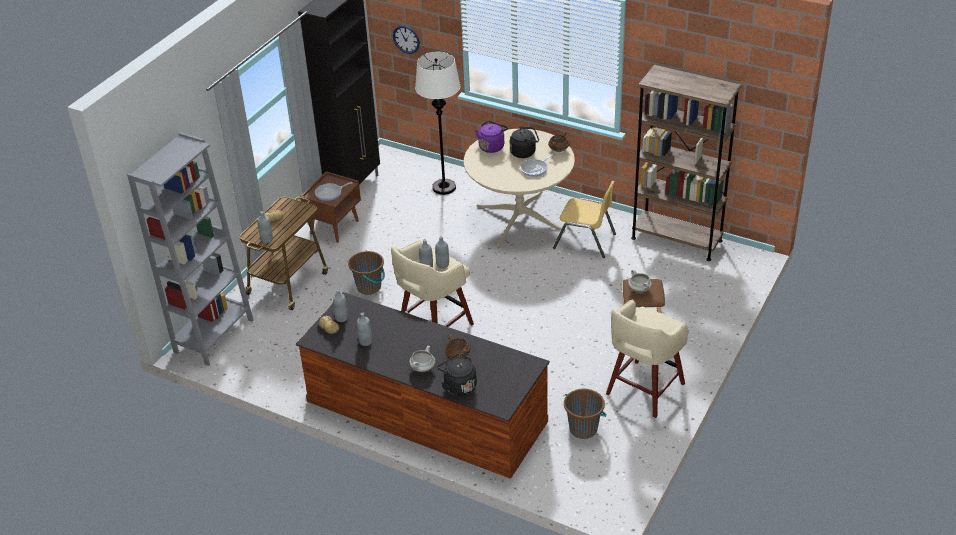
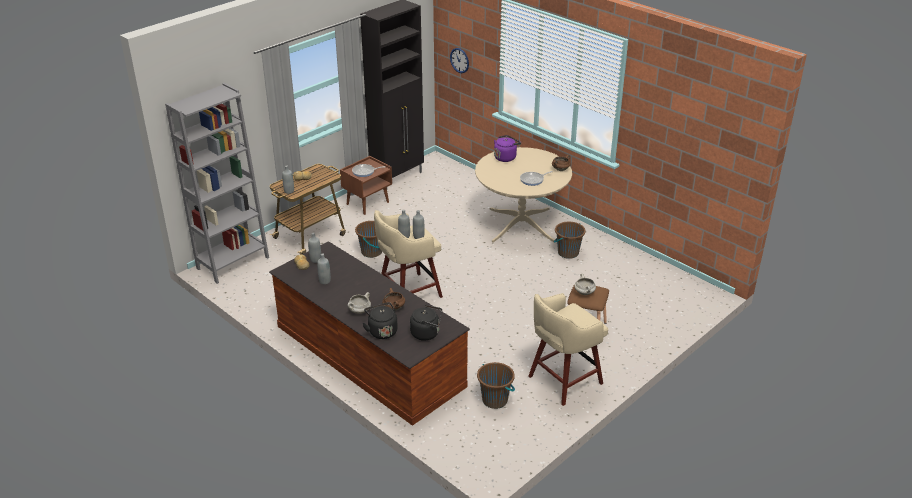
camera: 15 degrees right, 5 degrees down
white floor lamp [415,52,460,195] -> none
black kettle [510,127,539,158] -> black kettle moved to [410,305,442,341]
yellow chair [553,181,616,258] -> brown bucket [553,222,586,259]
brown bookcase [631,65,741,261] -> none

